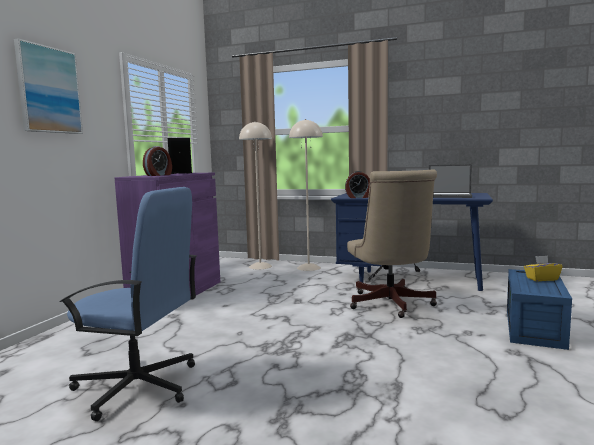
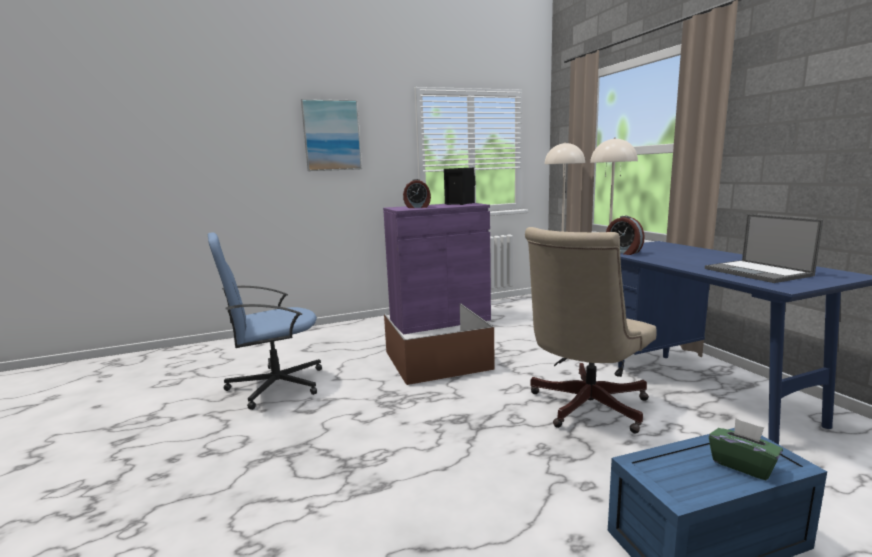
camera: 50 degrees right, 5 degrees up
blue office chair [60,187,197,421] -> blue office chair turned 90 degrees clockwise [208,232,322,410]
yellow tissue box [524,255,563,281] -> green tissue box [709,419,783,480]
none -> brown storage box [384,304,495,385]

